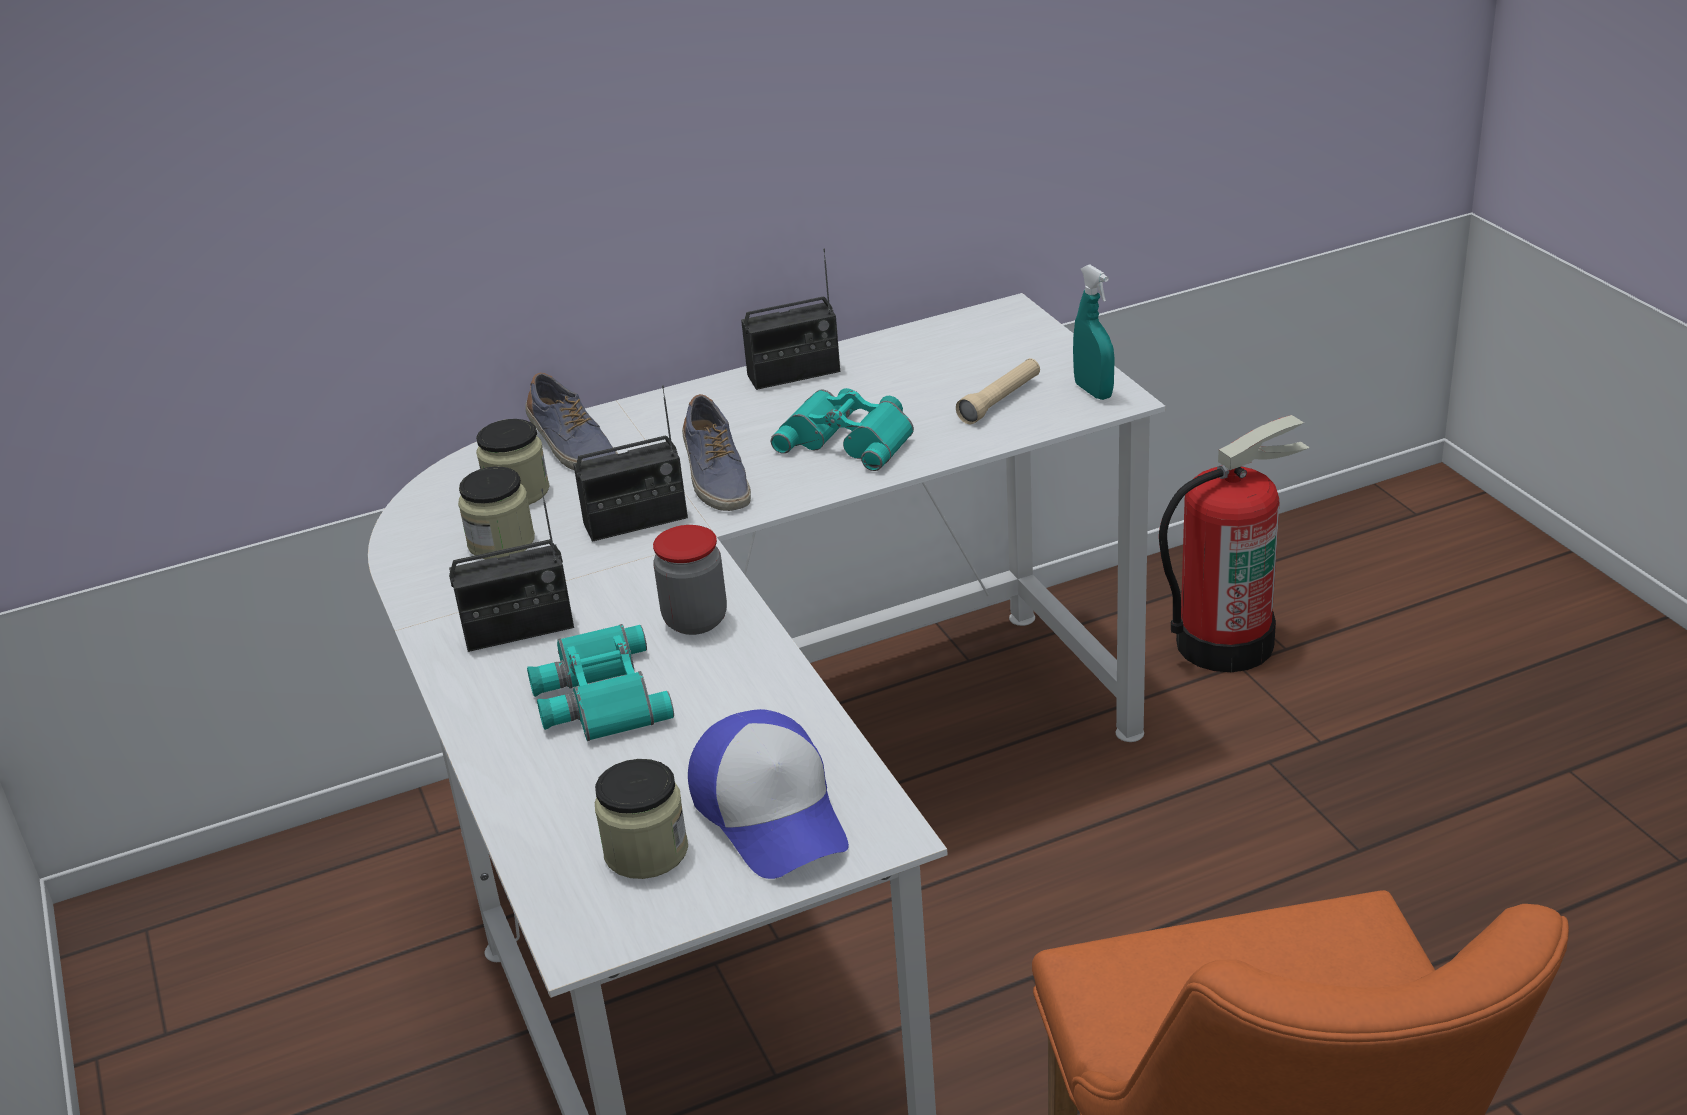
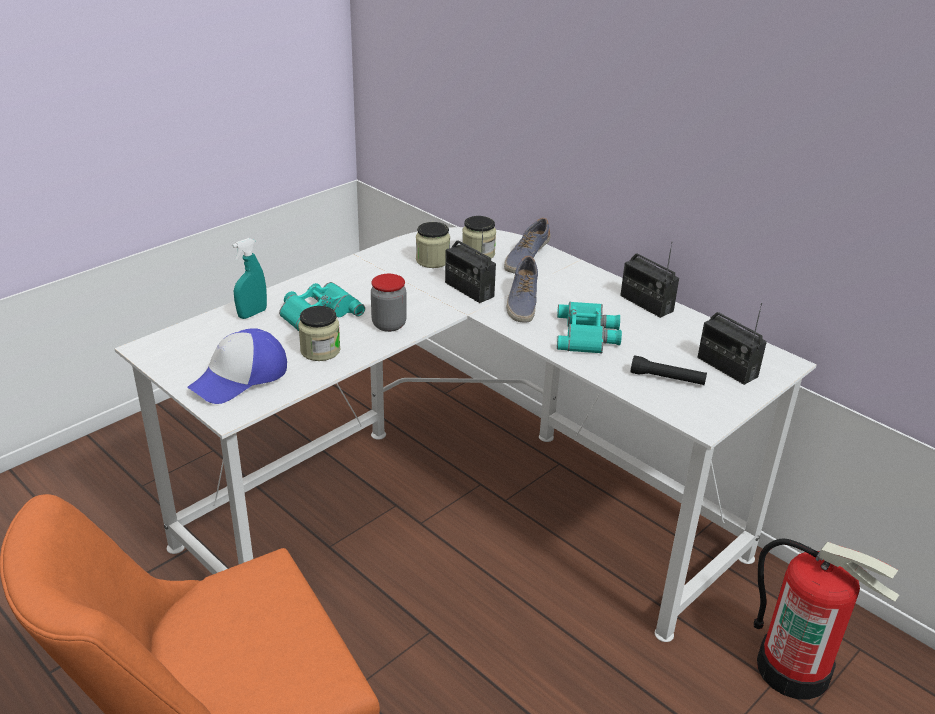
camera: 65 degrees right, 0 degrees up
radio [449,489,574,652] -> radio moved to [697,303,767,385]
jar [595,759,688,879] -> jar moved to [298,306,341,361]
shoe [682,394,751,511] -> shoe turned 45 degrees counterclockwise [506,256,538,323]
beige flashlight [956,358,1040,425] -> black flashlight [631,355,707,385]
turquoise spray bottle [1073,264,1115,400] -> turquoise spray bottle moved to [232,238,267,319]

